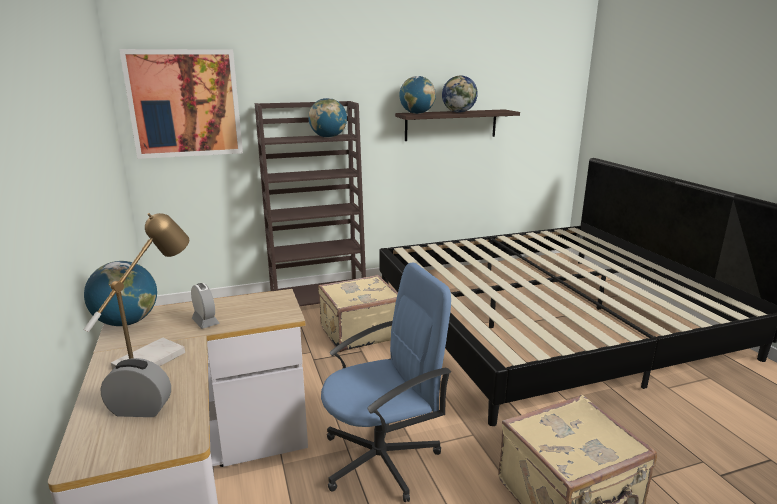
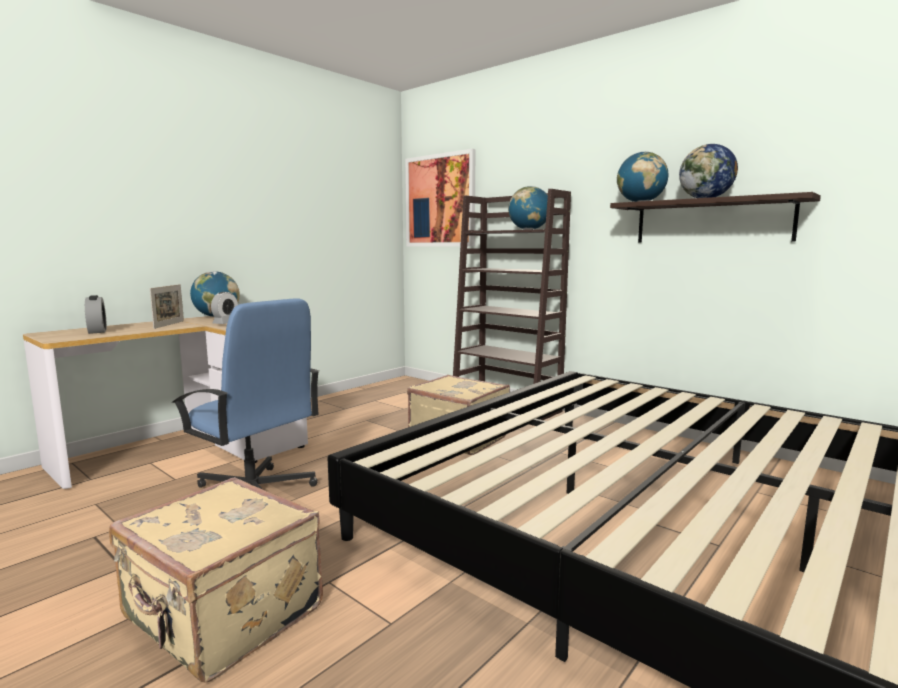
camera: 60 degrees right, 10 degrees down
table lamp [83,213,189,369] -> picture frame [150,284,184,329]

